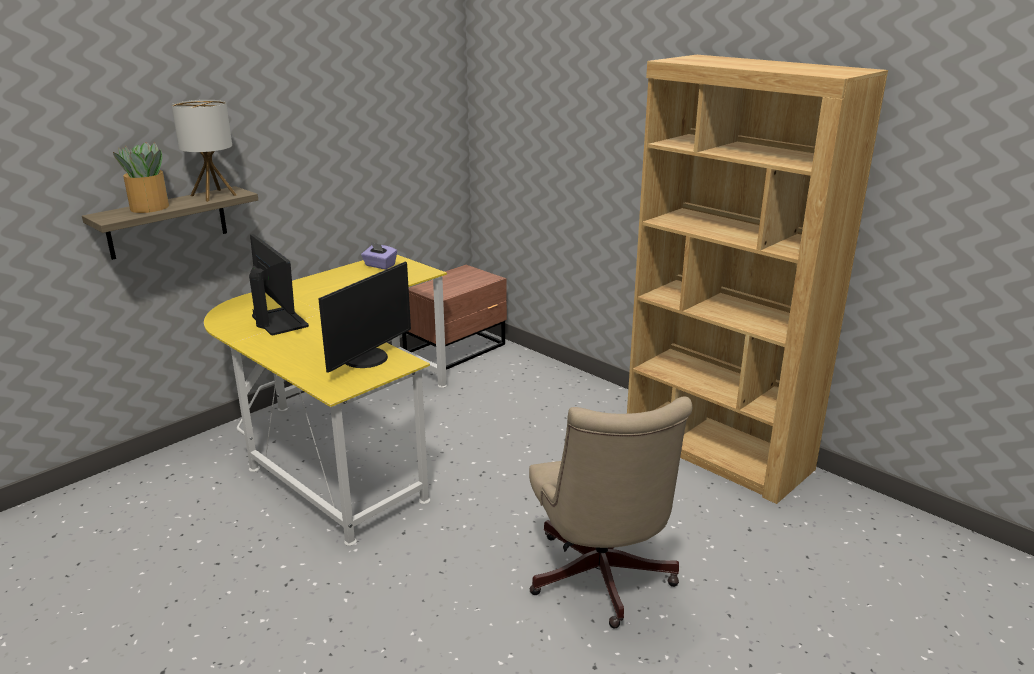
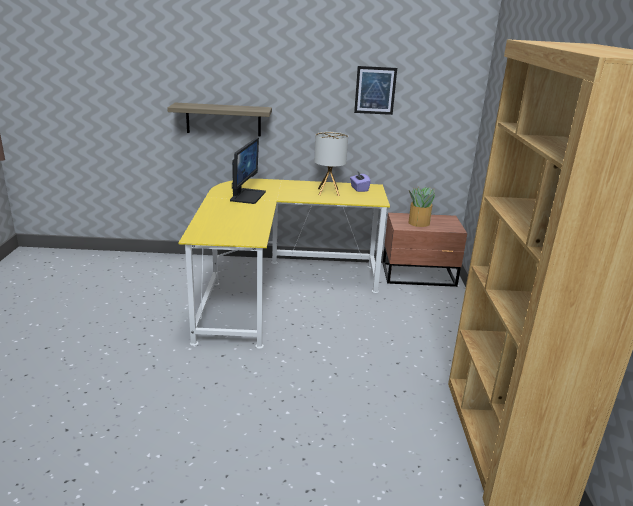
camera: 45 degrees right, 0 degrees up
potted plant [113,142,169,213] -> potted plant moved to [408,187,435,227]
table lamp [171,100,236,202] -> table lamp moved to [314,132,348,196]
monitor [318,262,411,373] -> none
beige office chair [529,396,692,628] -> none
none -> picture [354,66,397,115]

